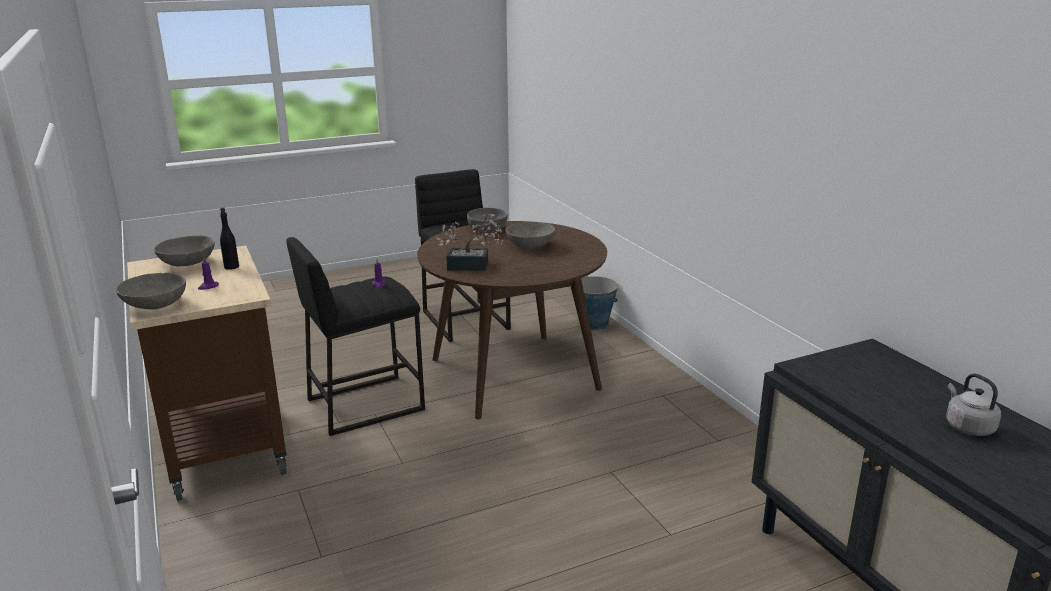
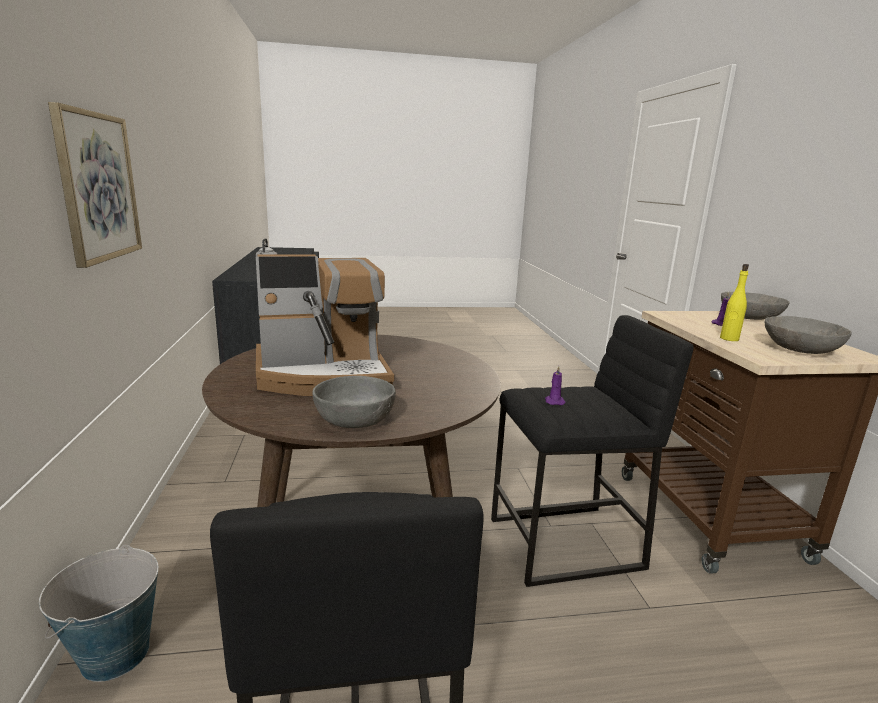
camera: 165 degrees left, 5 degrees down
black bottle [220,207,239,270] -> yellow bottle [720,264,749,341]
potted plant [436,214,504,271] -> none
grey bowl [506,221,555,248] -> coffee machine [256,254,394,396]
none -> picture [48,102,142,268]

